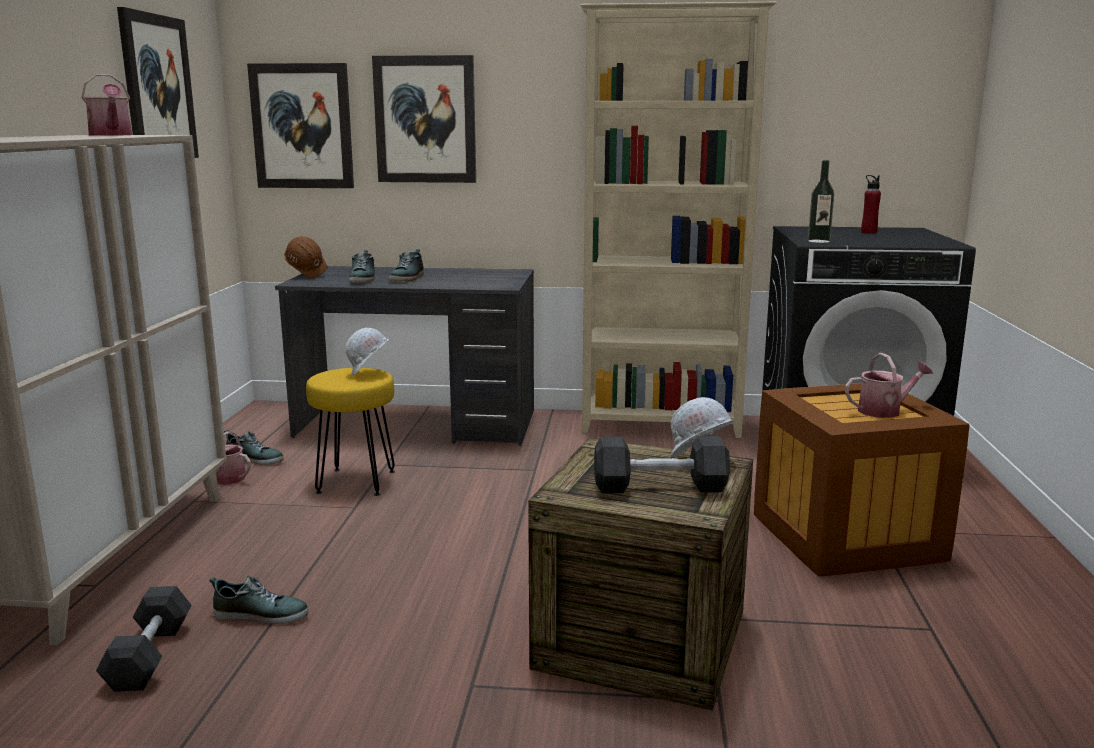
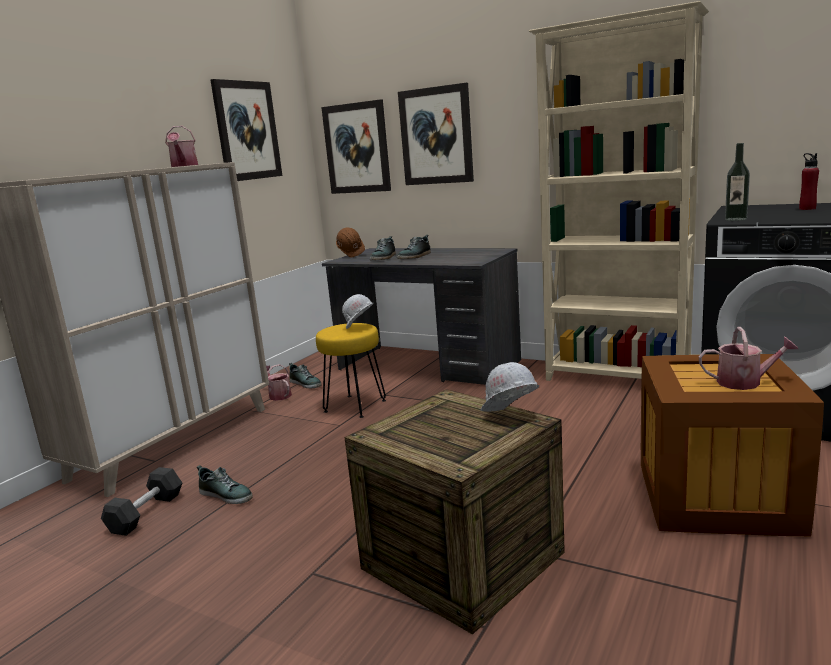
camera: 25 degrees right, 0 degrees up
black dumbbell [594,436,730,493] -> none

